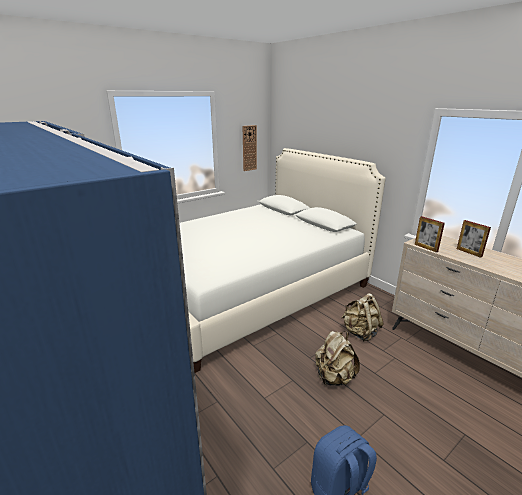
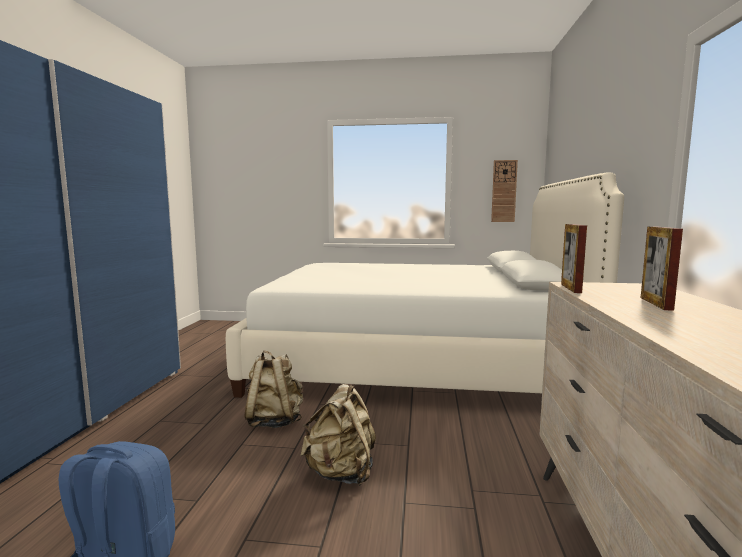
camera: 45 degrees right, 15 degrees down
beige backpack [341,293,384,342] -> beige backpack moved to [244,351,304,428]

